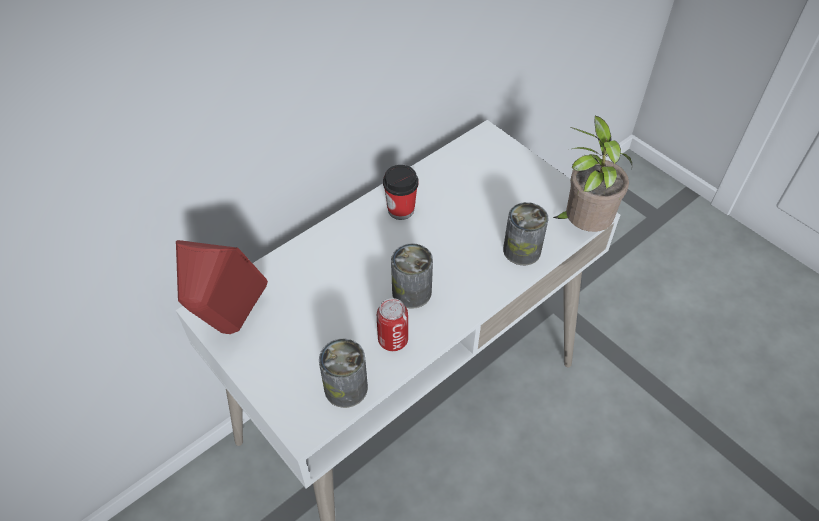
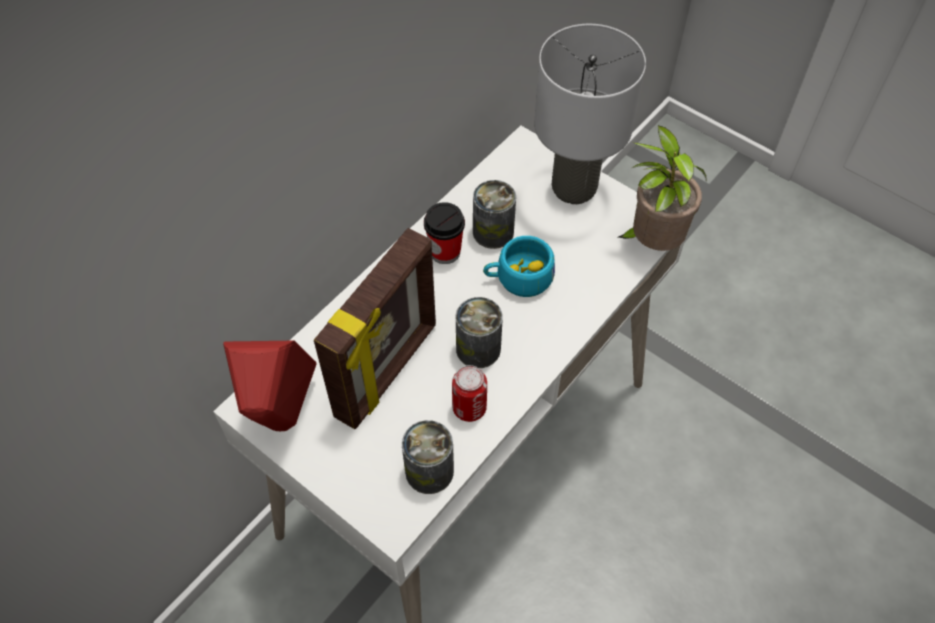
camera: 10 degrees left, 5 degrees up
can [503,202,549,265] -> can moved to [473,180,516,249]
none -> picture frame [314,228,436,429]
none -> turquoise cup [483,236,555,297]
none -> white table lamp [534,24,646,204]

